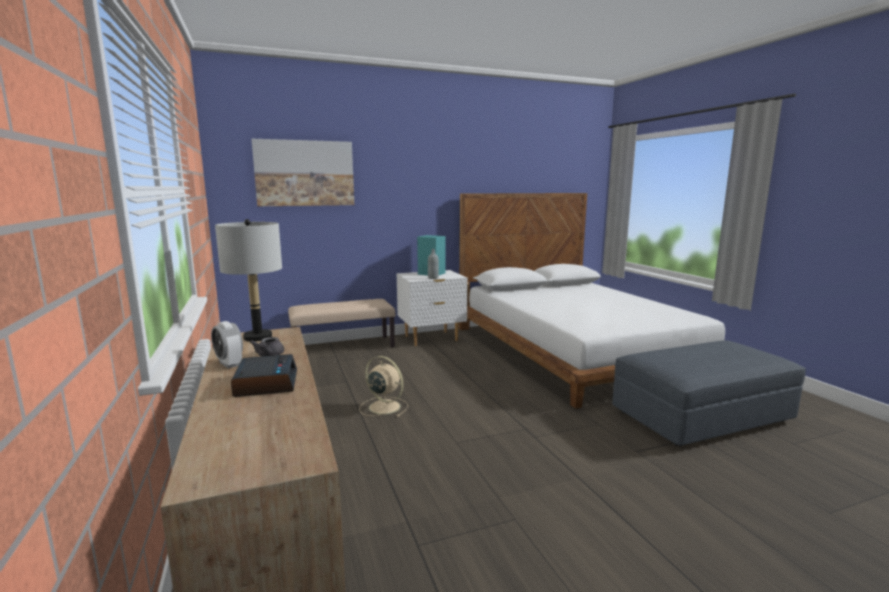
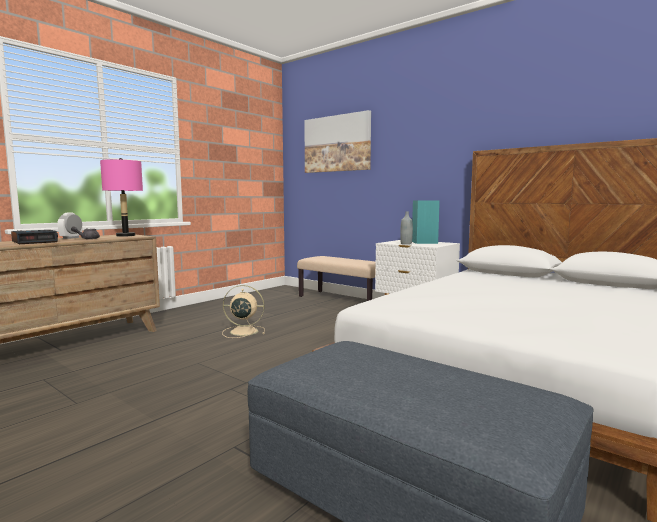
camera: 60 degrees right, 5 degrees down
grey table lamp [215,219,282,342] -> pink table lamp [100,158,143,237]
beige fan [359,356,408,417] -> beige fan turned 90 degrees counterclockwise [222,285,265,338]

